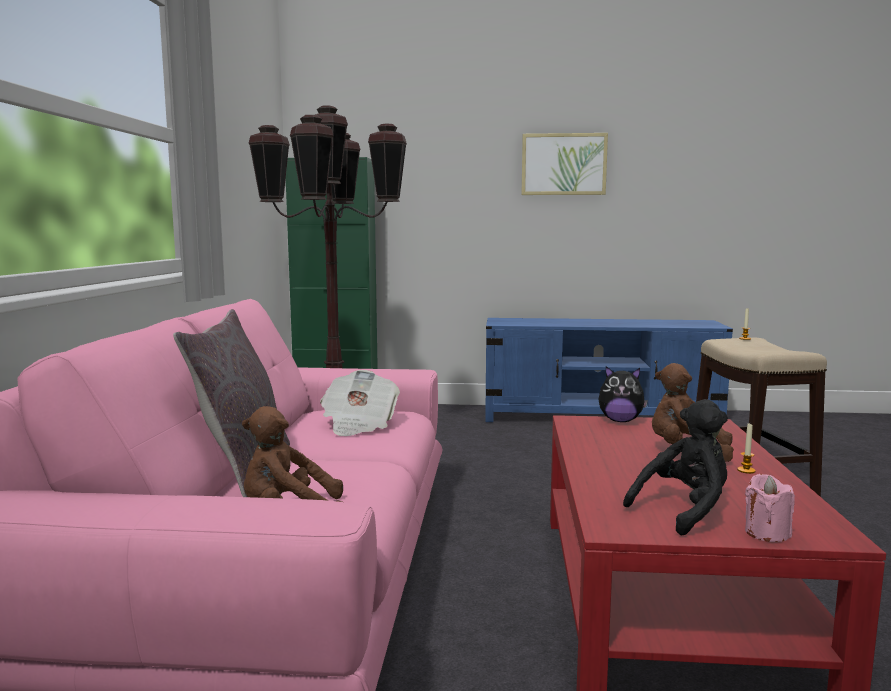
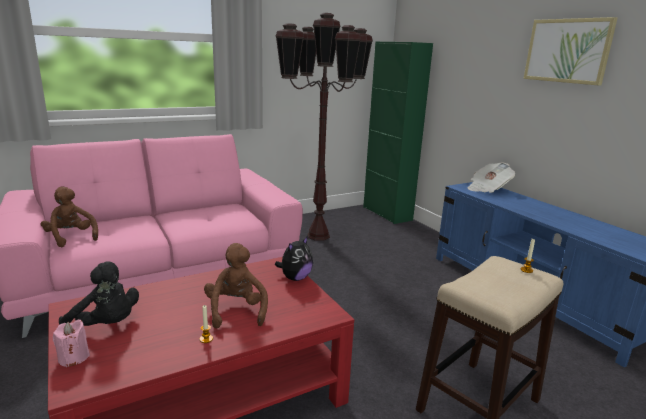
camera: 55 degrees right, 10 degrees up
grey pillow [173,309,290,497] -> none
newspaper [320,370,400,436] -> newspaper moved to [468,163,515,193]
plush toy [599,366,648,422] -> plush toy turned 120 degrees counterclockwise [275,236,313,281]

